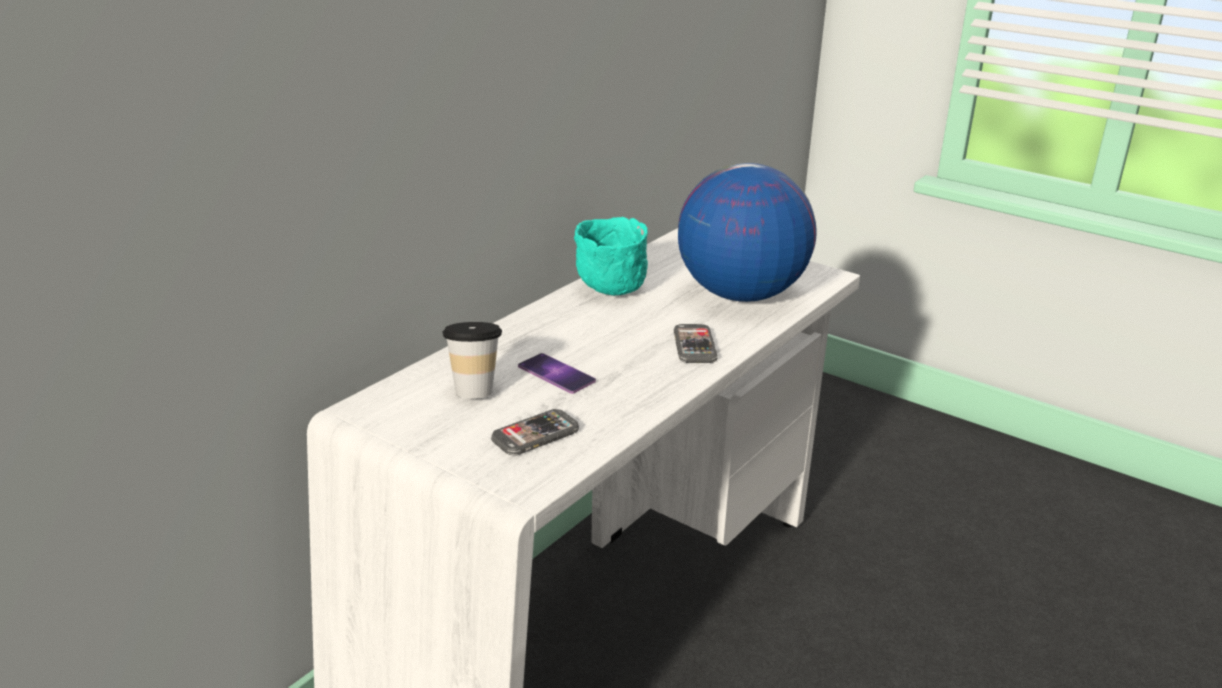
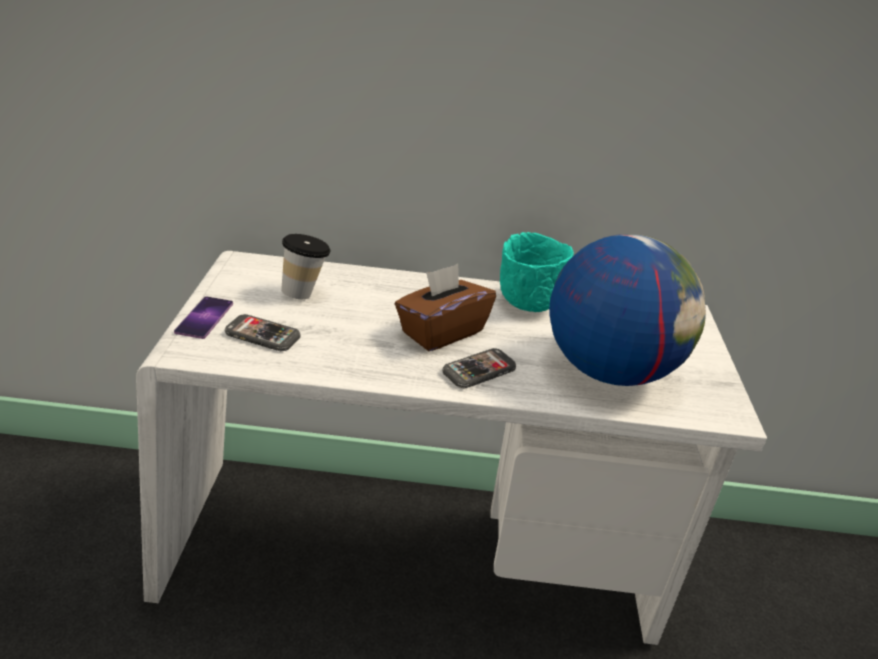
camera: 55 degrees right, 5 degrees up
phone [518,353,596,394] -> phone moved to [174,296,233,339]
none -> brown tissue box [395,264,496,351]

